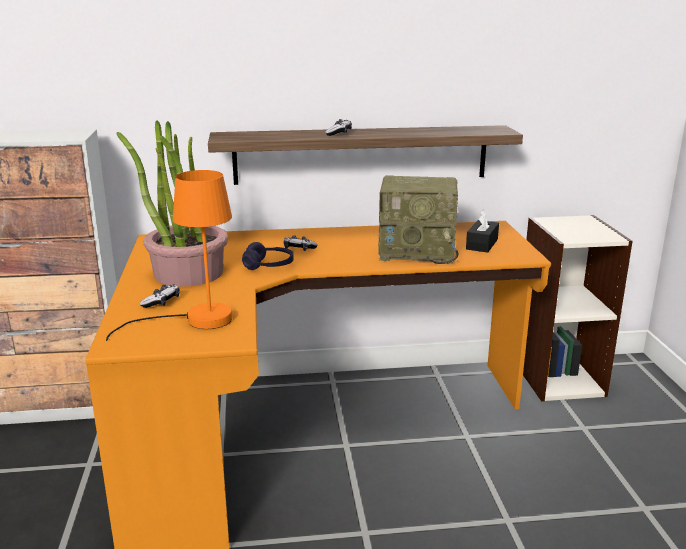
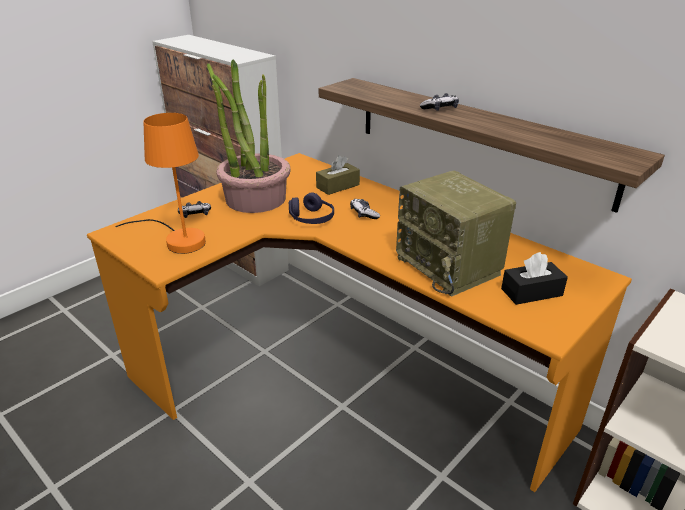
camera: 50 degrees right, 10 degrees up
none -> brown tissue box [316,155,360,195]

